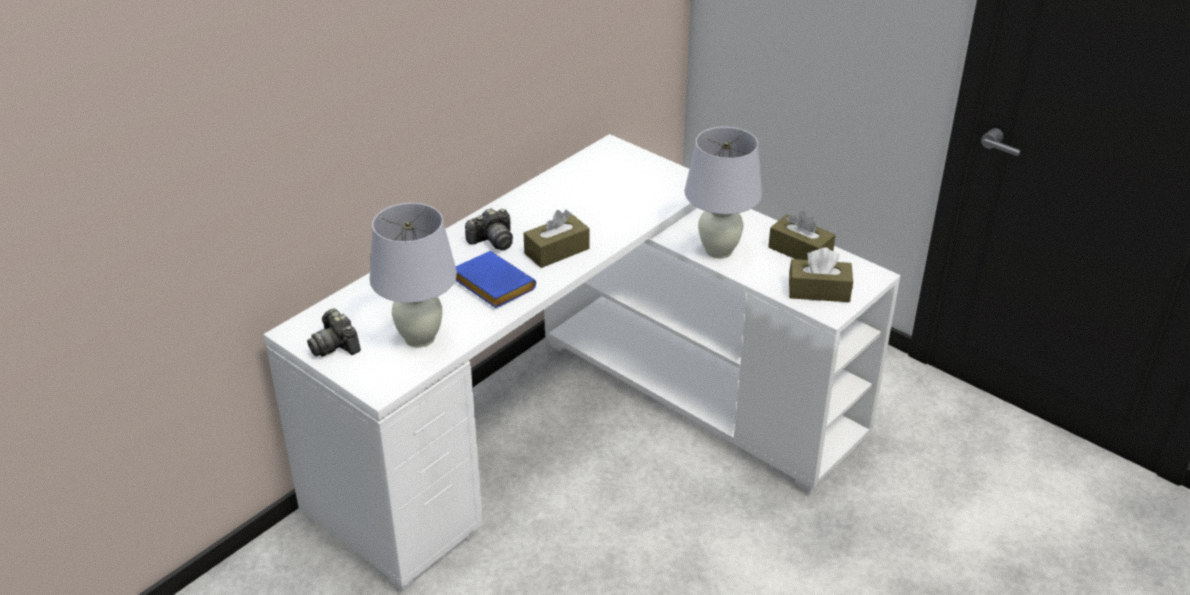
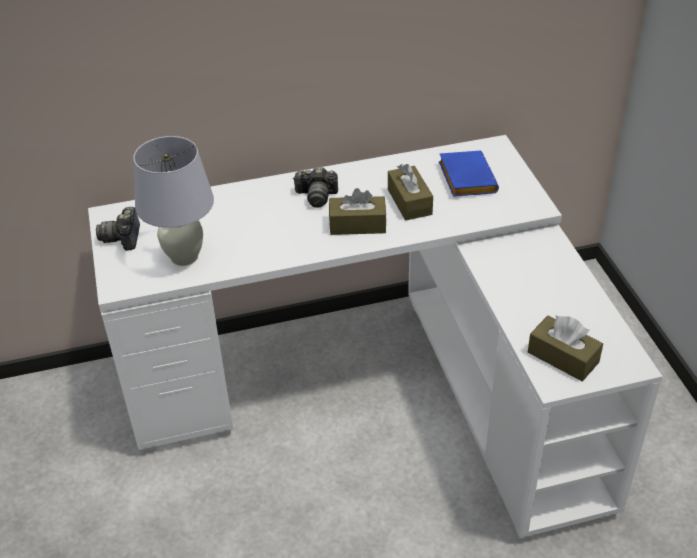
camera: 35 degrees right, 5 degrees up
blue book [455,251,536,308] -> blue book moved to [439,151,499,197]
white table lamp [685,127,762,258] -> none
brown tissue box [768,211,836,260] -> brown tissue box moved to [388,164,433,221]

